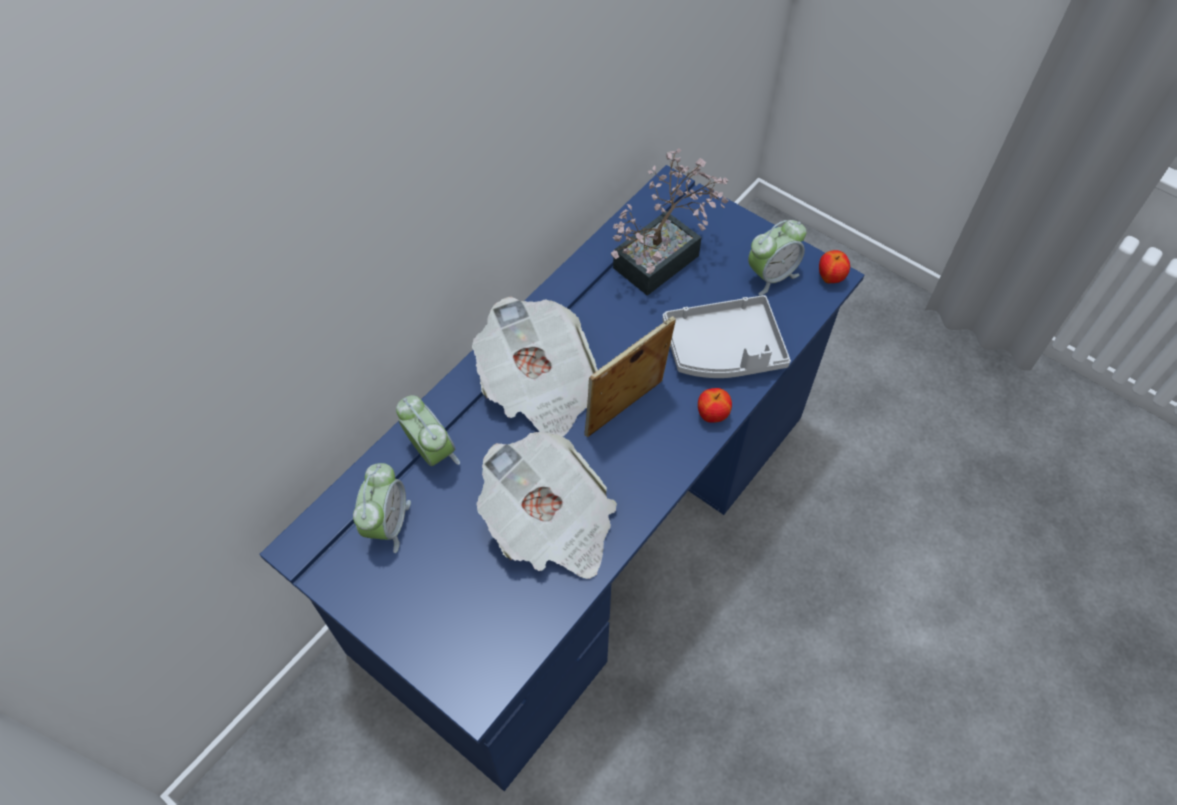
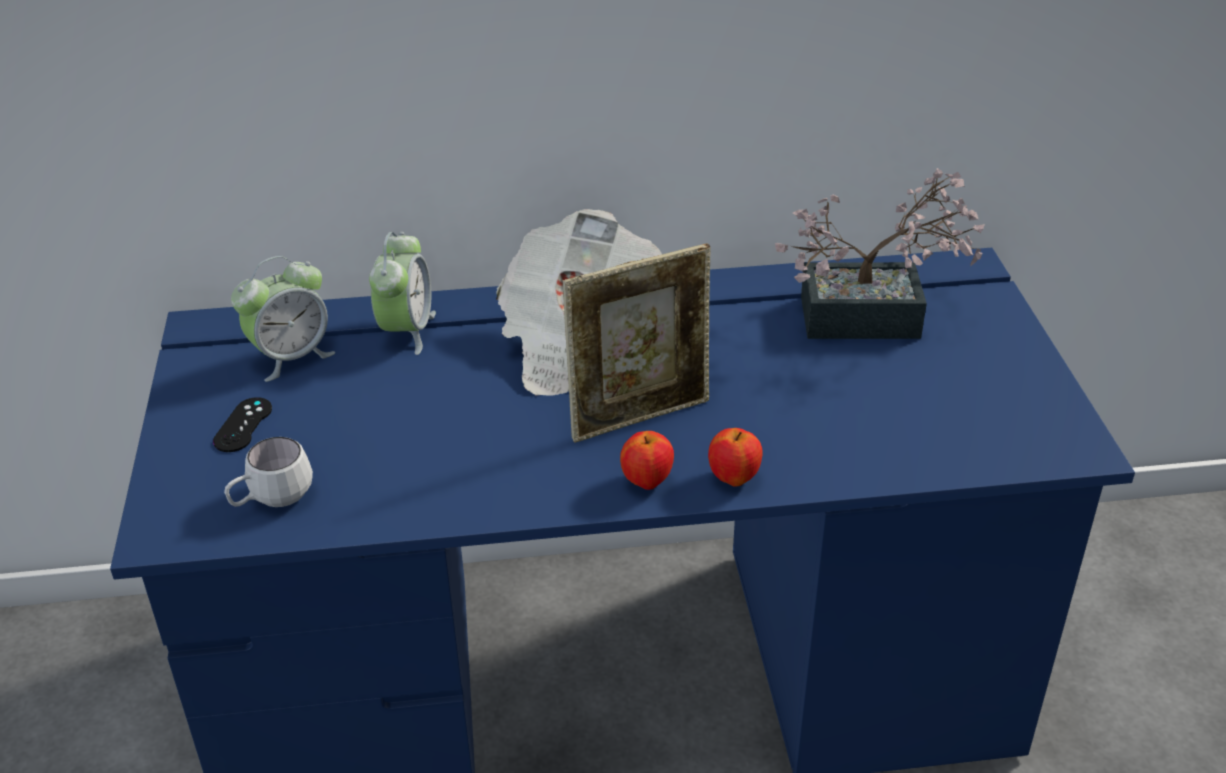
camera: 45 degrees right, 20 degrees down
newspaper [476,432,617,579] -> none
picture frame [584,316,676,437] -> picture frame turned 150 degrees clockwise [563,244,711,443]
grey tray [663,295,791,378] -> none
alarm clock [748,220,807,295] -> none
apple [819,250,850,283] -> apple moved to [620,431,674,490]
none -> black game controller [213,397,272,452]
none -> white mug [224,437,313,507]

